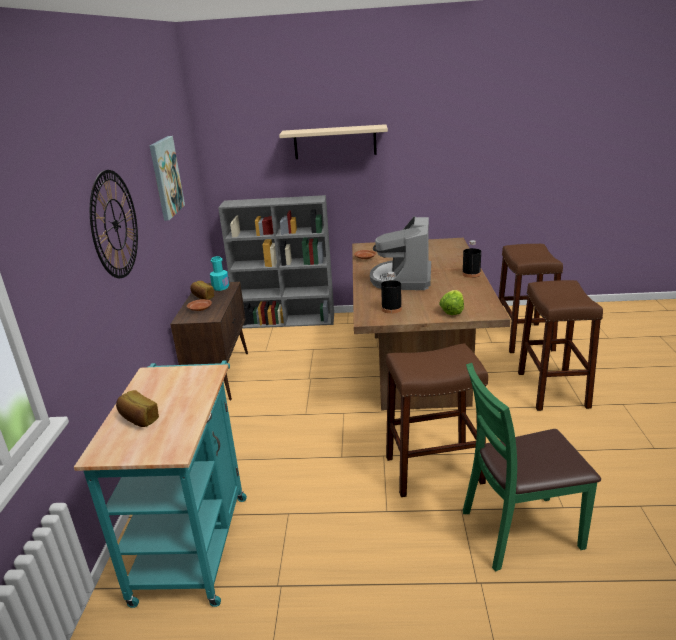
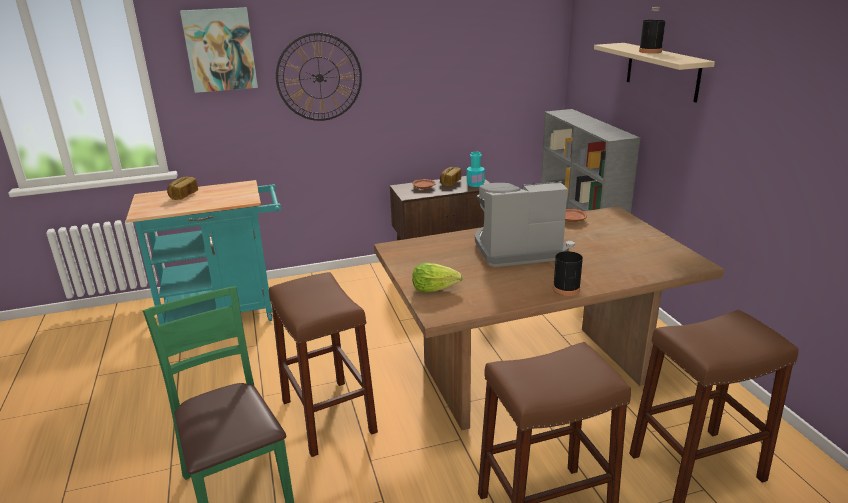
camera: 70 degrees right, 0 degrees up
picture [150,136,185,221] -> picture moved to [180,7,258,93]
black bottle [381,272,402,314] -> black bottle moved to [639,7,666,53]

